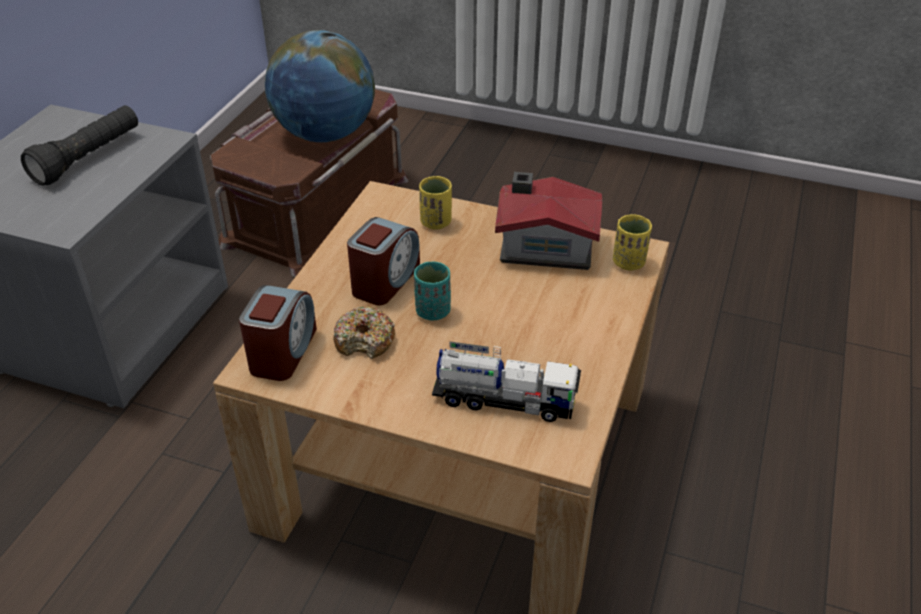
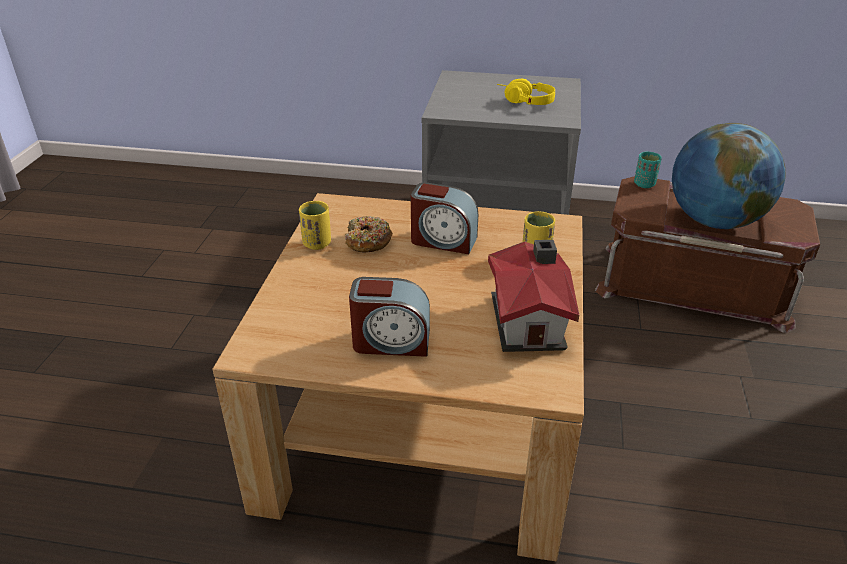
camera: 80 degrees right, 5 degrees down
black flashlight [21,105,138,186] -> yellow headphones [497,79,555,105]
alarm clock [239,285,317,381] -> alarm clock moved to [349,277,430,357]
turquoise cup [414,262,451,320] -> turquoise cup moved to [634,152,662,188]
toy truck [432,342,581,422] -> none
yellow cup [613,214,652,271] -> yellow cup moved to [299,201,331,250]

